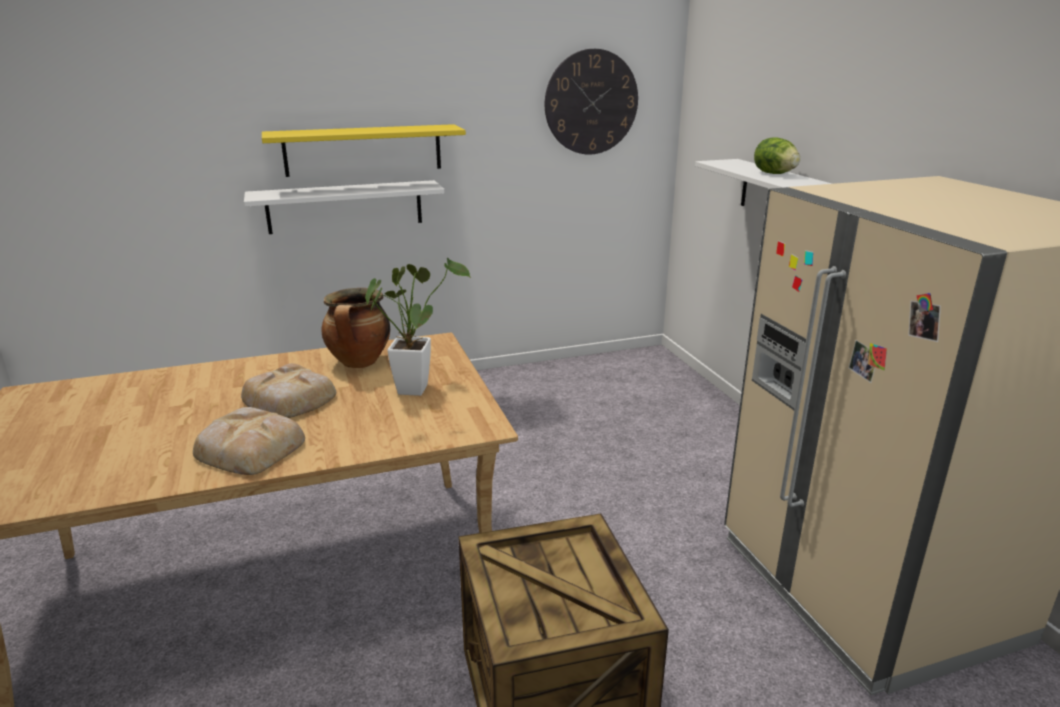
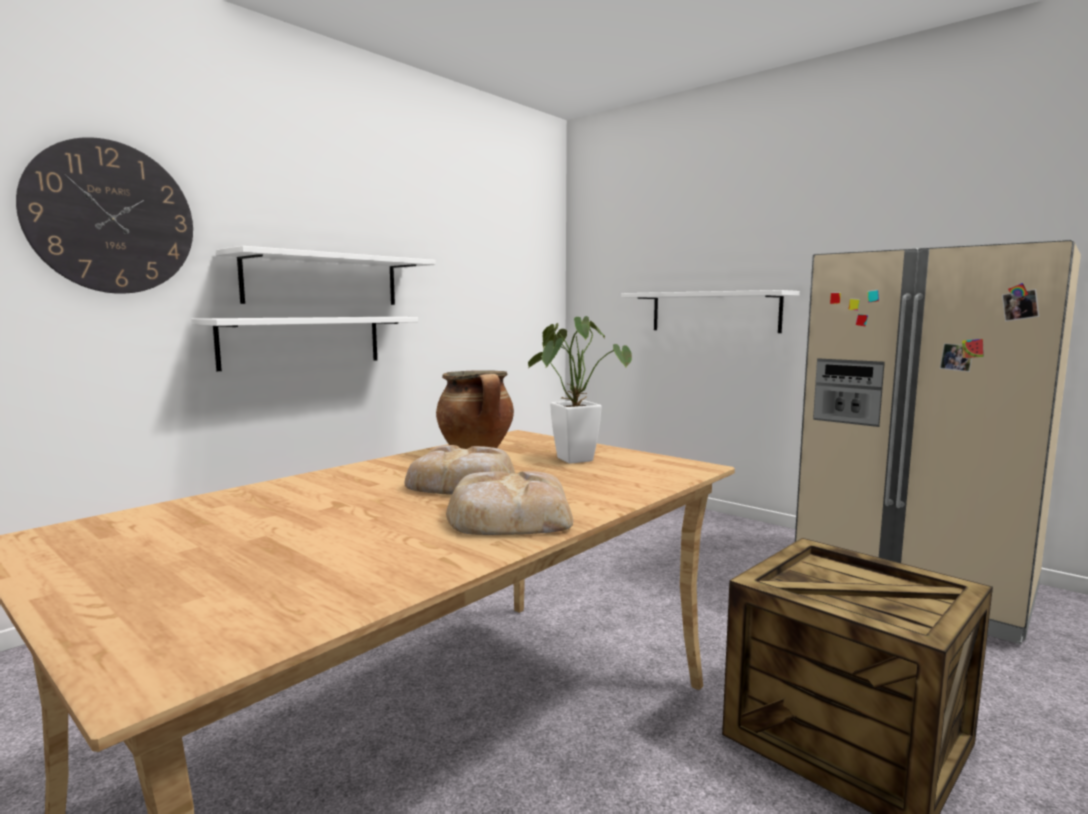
camera: 30 degrees left, 15 degrees down
yellow shelf [262,124,466,177] -> white shelf [216,246,436,305]
wall clock [545,49,638,155] -> wall clock moved to [16,137,193,294]
lettuce [754,137,800,174] -> none

